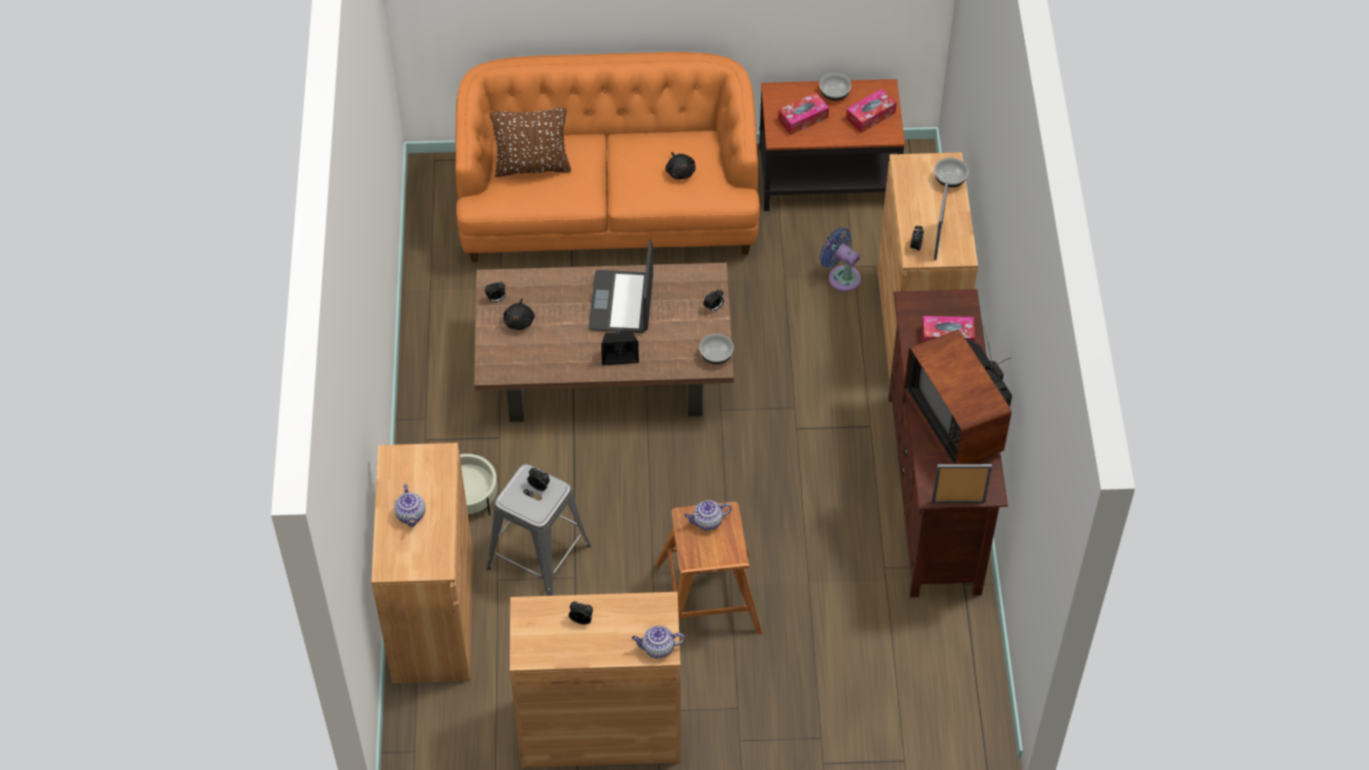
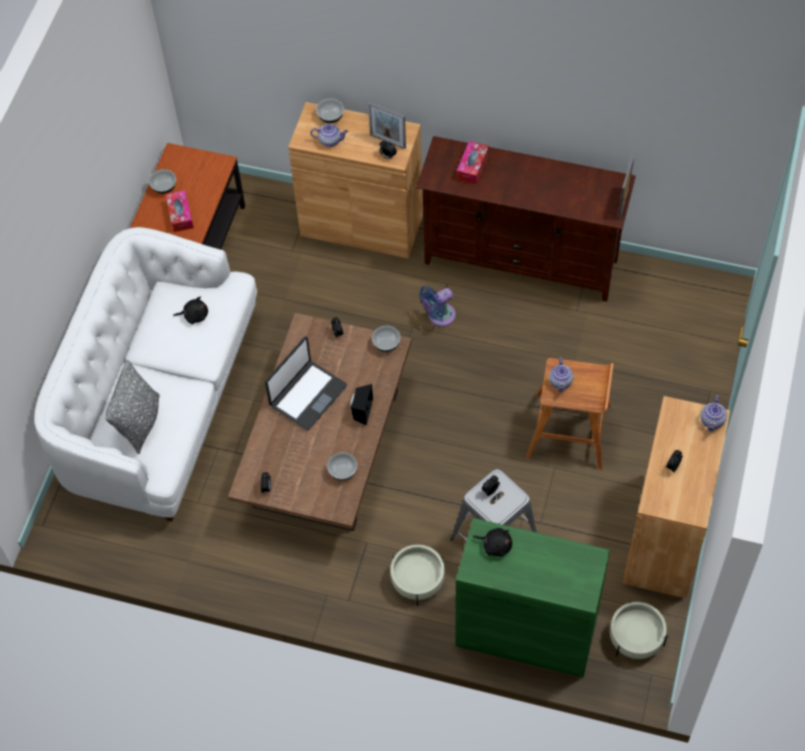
camera: 70 degrees left, 5 degrees up
brown cabinet [371,443,473,683] -> green cabinet [456,518,610,678]
teapot [394,484,426,527] -> teapot moved to [310,123,348,147]
orange sofa [455,52,760,262] -> white sofa [34,227,257,521]
brown pillow [490,107,571,177] -> grey pillow [106,360,160,454]
black plush toy [503,299,535,330] -> black plush toy moved to [473,528,512,557]
laptop [589,239,653,333] -> laptop turned 75 degrees counterclockwise [265,336,347,430]
blue fan [819,228,861,292] -> blue fan moved to [419,286,456,327]
tissue box [846,89,897,133] -> none
television [904,325,1012,464] -> none
none -> bowl [327,452,357,480]
none -> beige planter [610,601,668,659]

